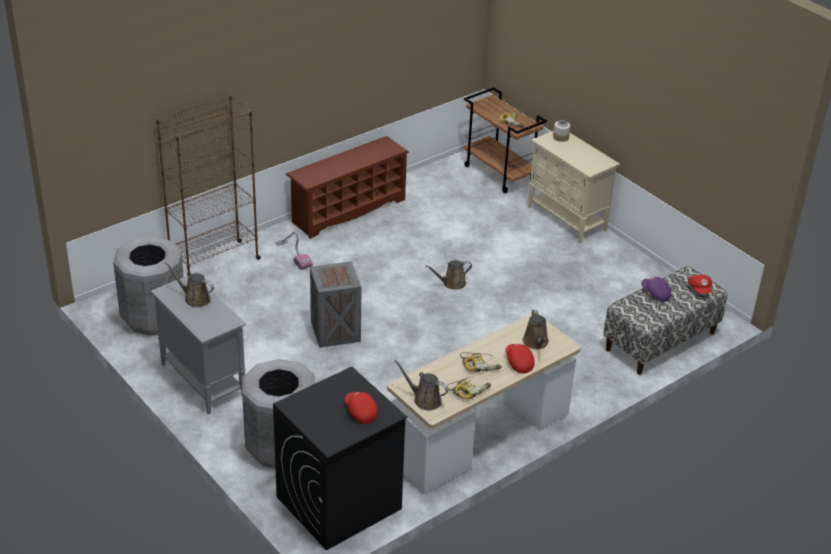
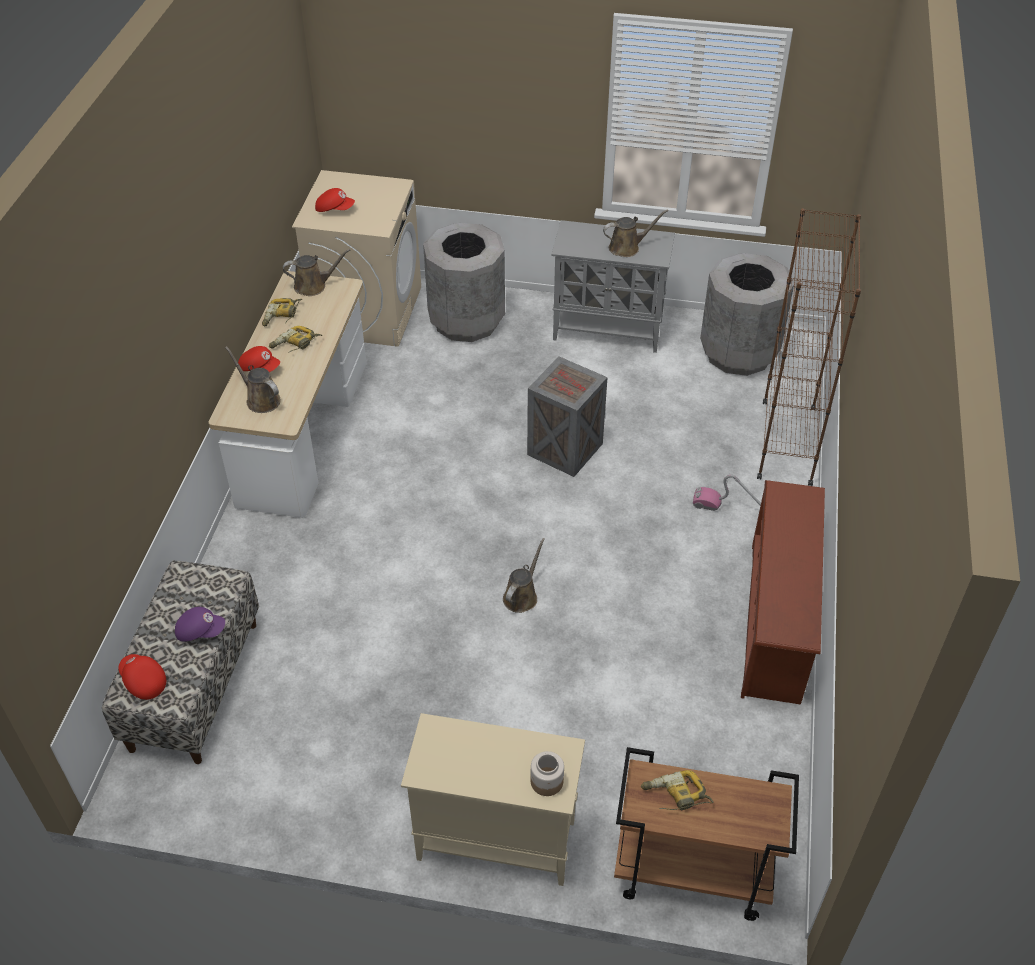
camera: 140 degrees right, 10 degrees up
black washing machine [273,366,408,551] -> beige washing machine [292,170,421,347]

